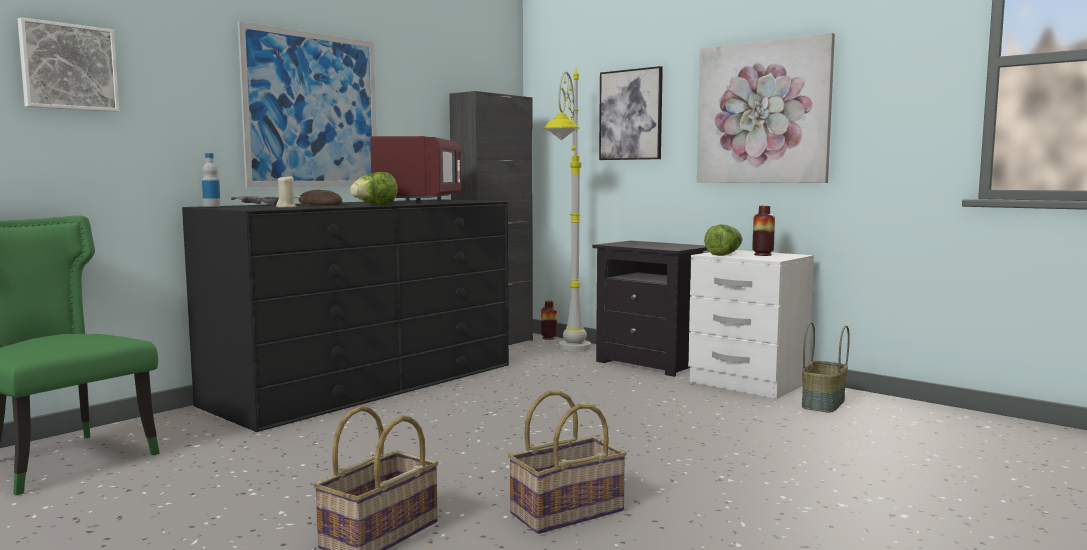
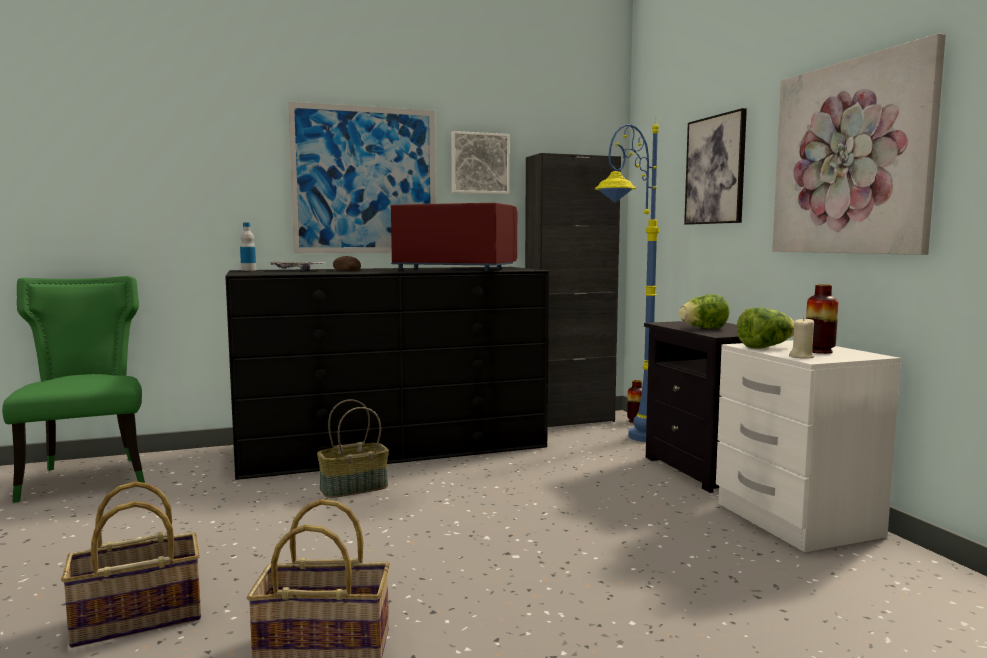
camera: 30 degrees right, 0 degrees up
picture [18,17,119,112] -> picture moved to [451,131,510,194]
beige candle [276,175,296,208] -> beige candle moved to [789,318,815,359]
lettuce [350,172,398,205] -> lettuce moved to [678,294,729,329]
red microwave [370,136,461,203] -> red microwave turned 105 degrees counterclockwise [391,203,517,271]
grey floor lamp [544,66,591,352] -> blue floor lamp [595,117,659,442]
basket [802,322,850,413] -> basket moved to [317,399,389,498]

